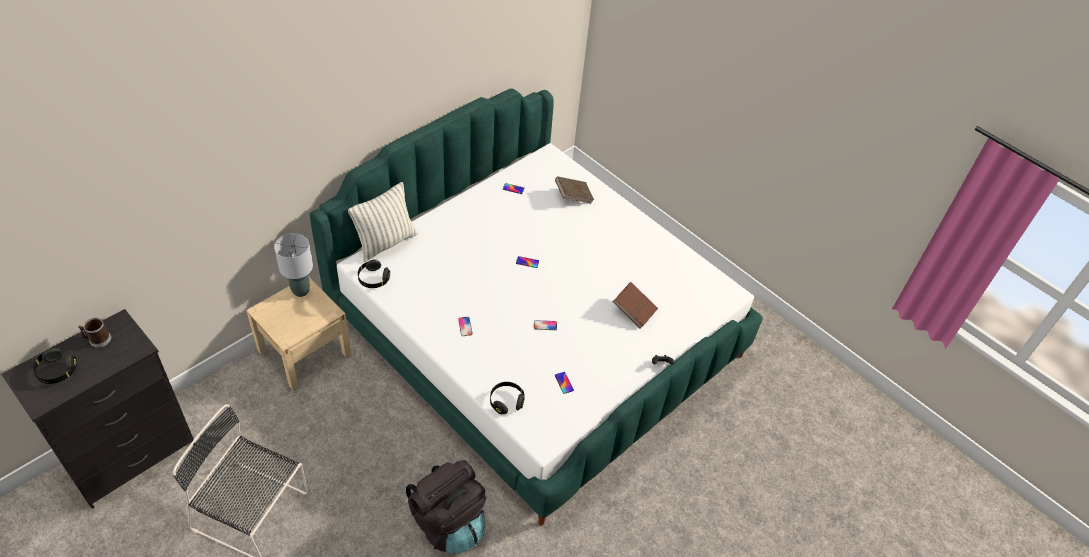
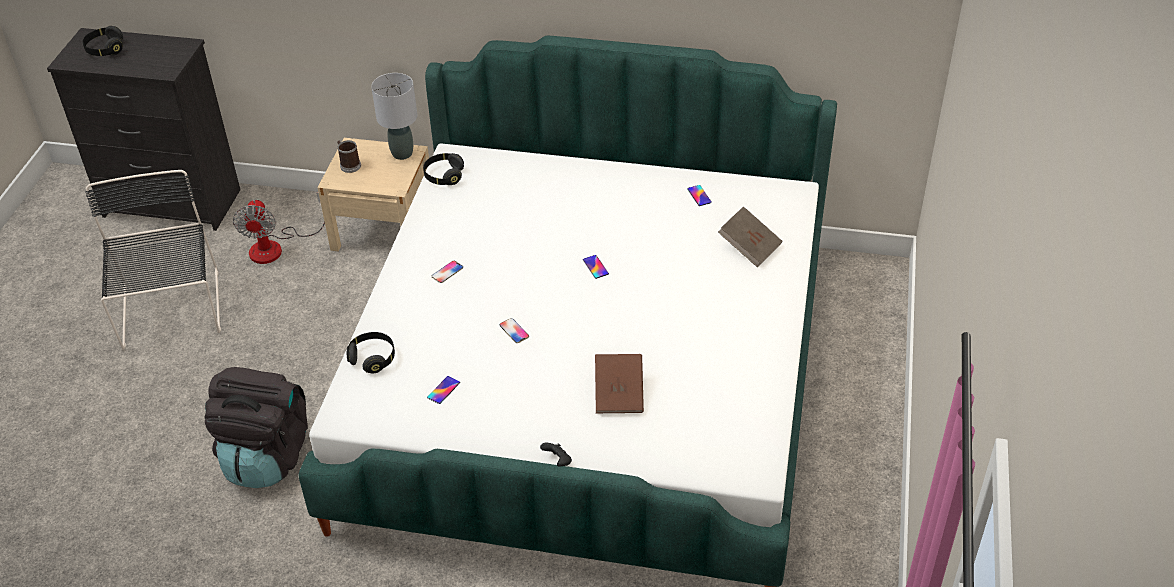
camera: 60 degrees right, 5 degrees down
mug [78,318,111,348] -> mug moved to [337,140,361,173]
pillow [348,182,417,262] -> none
none -> fan [233,193,325,264]

